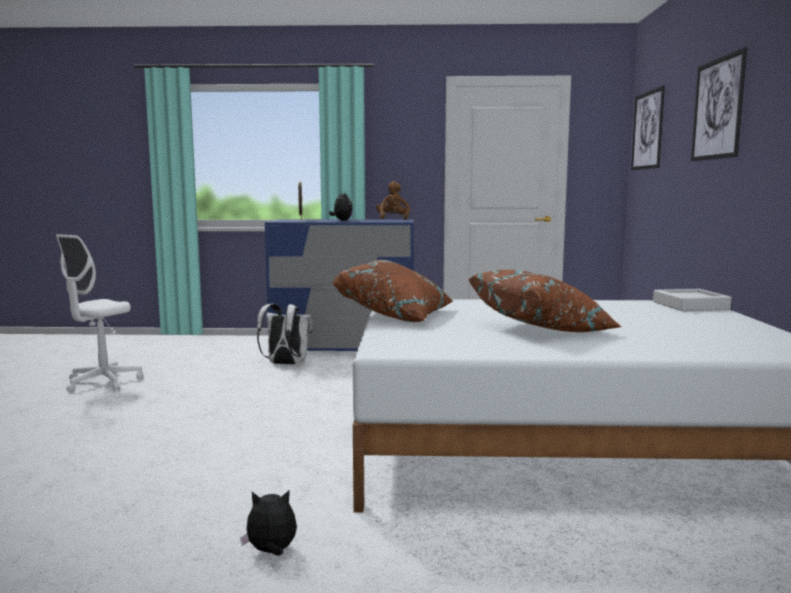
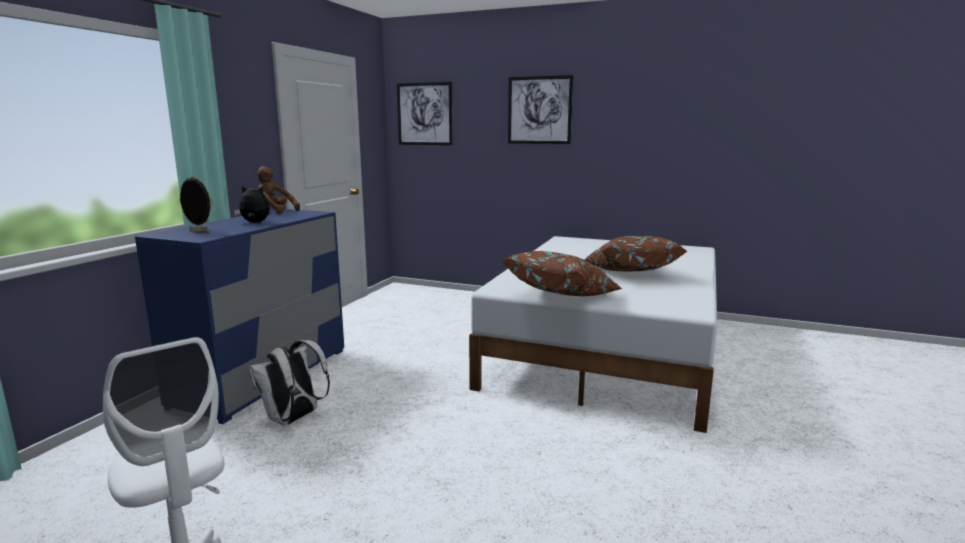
camera: 70 degrees left, 5 degrees up
plush toy [240,490,297,556] -> none
grey tray [653,289,732,311] -> none

